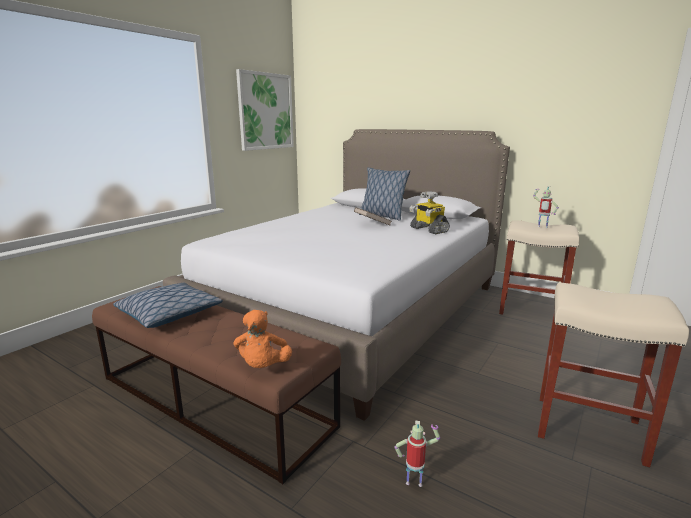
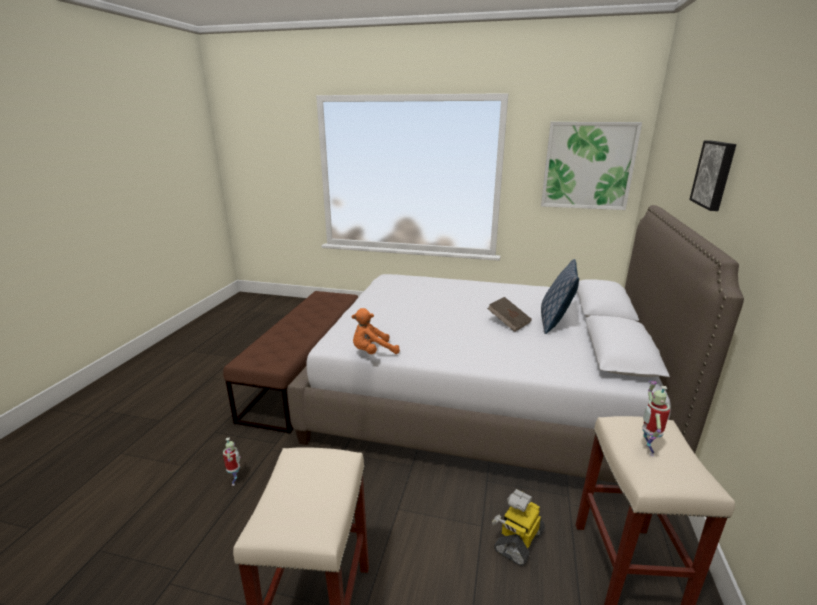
camera: 70 degrees right, 5 degrees up
pillow [113,282,223,328] -> none
orange plush toy [233,310,292,368] -> orange plush toy moved to [352,308,400,354]
toy robot [409,191,450,234] -> toy robot moved to [492,489,545,566]
none -> picture [689,140,737,211]

